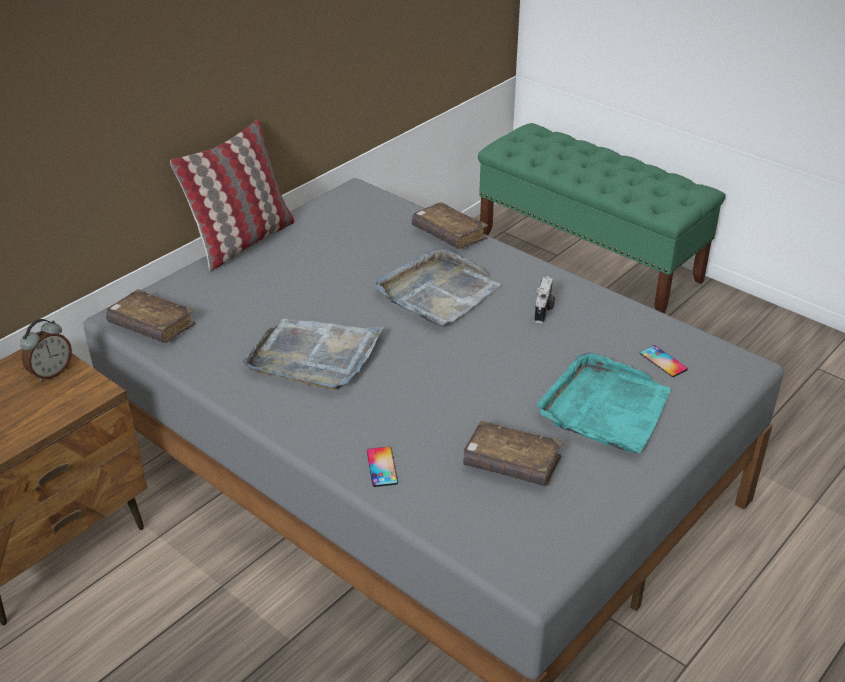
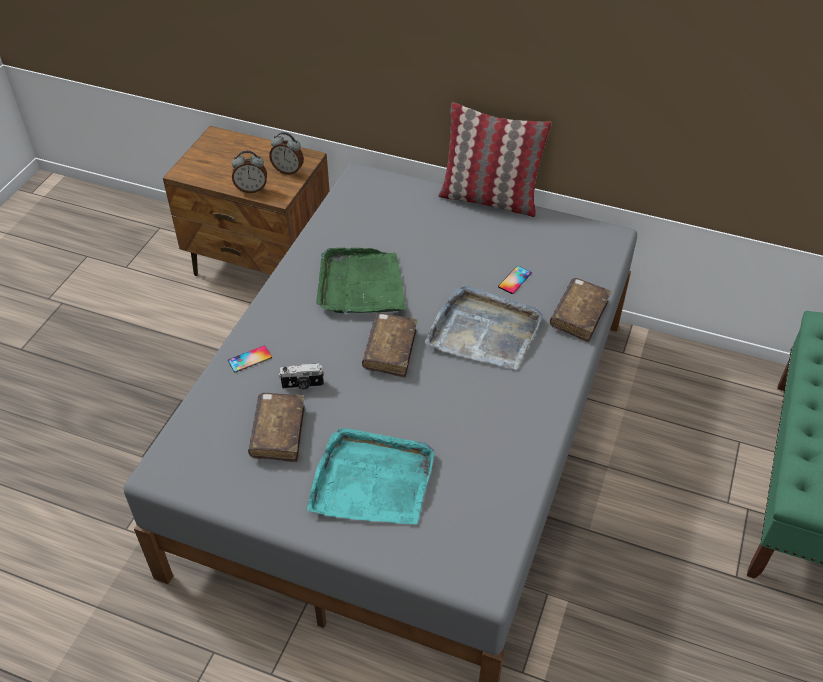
camera: 70 degrees right, 10 degrees up
brown book [106,289,196,343] -> brown book moved to [362,313,417,378]
grey tray [242,319,384,390] -> green tray [316,248,406,313]
camera [534,277,555,324] -> camera moved to [279,363,325,389]
phone [640,345,688,377] -> phone moved to [498,266,532,294]
none -> alarm clock [232,151,267,193]

